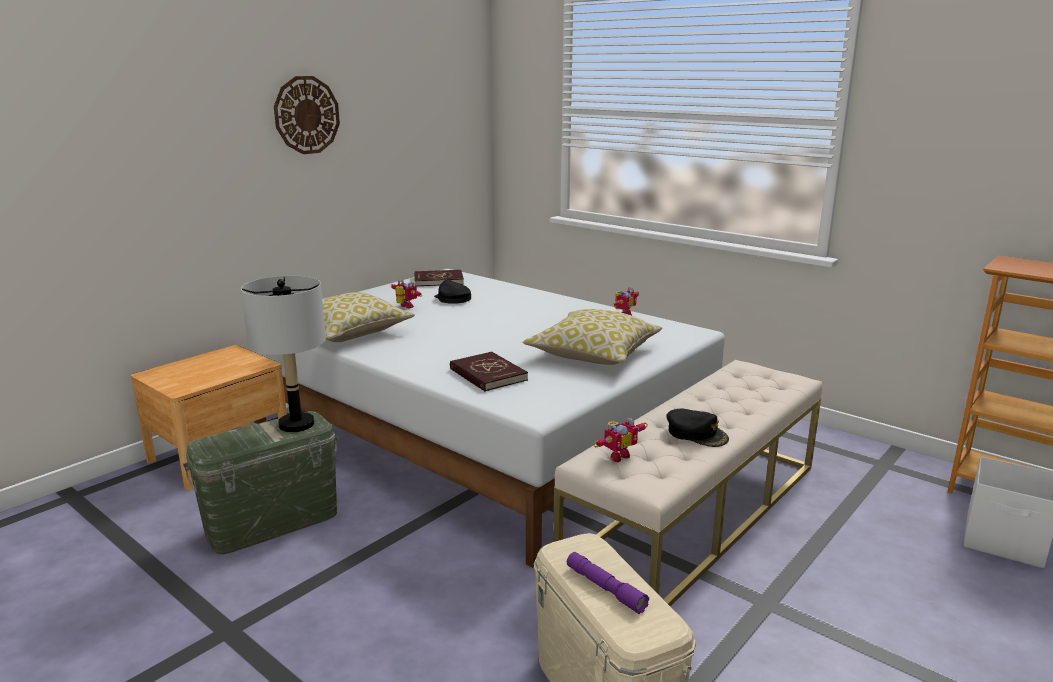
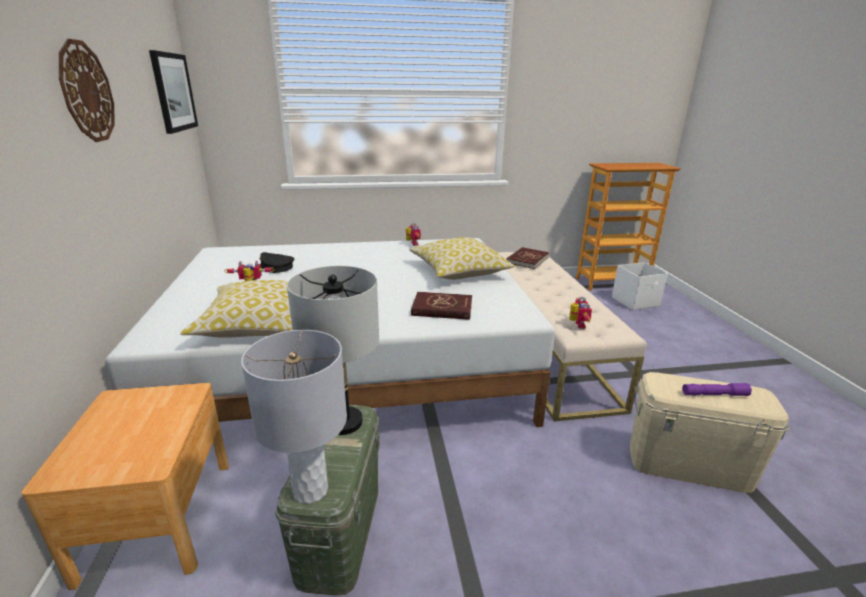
camera: 50 degrees left, 5 degrees up
red book [414,270,464,286] -> red book moved to [506,247,549,269]
black cap [667,409,729,447] -> none
none -> picture [149,50,198,134]
none -> grey table lamp [241,330,347,504]

